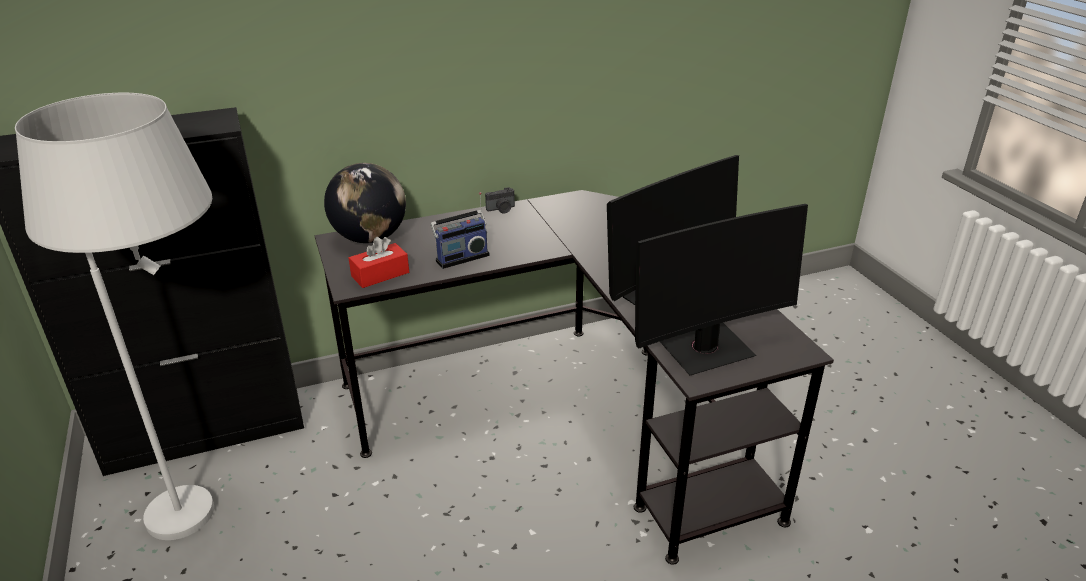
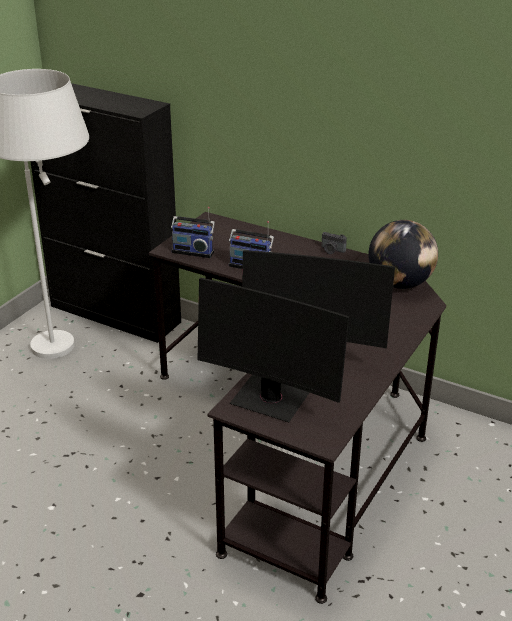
camera: 50 degrees right, 0 degrees up
globe [324,163,406,243] -> globe moved to [368,220,438,289]
red tissue box [349,237,409,288] -> radio [171,207,215,258]

